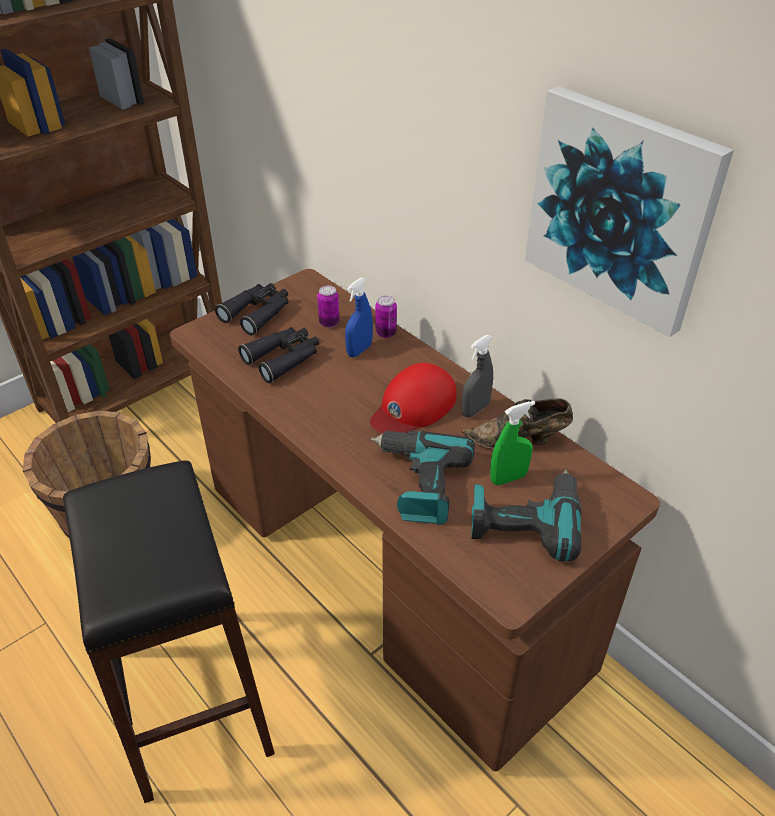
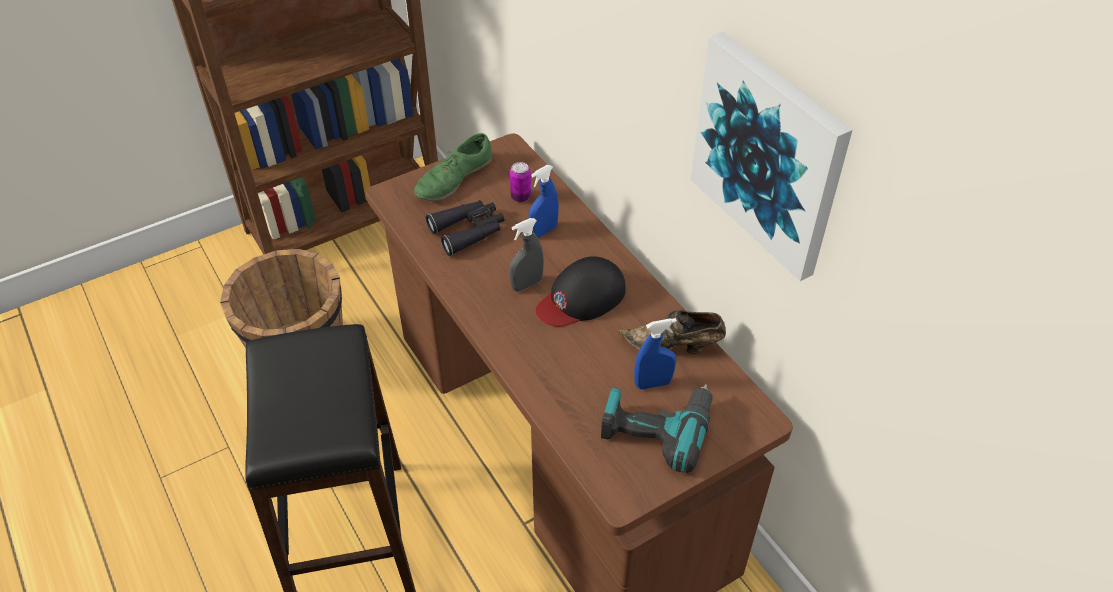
camera: 10 degrees right, 5 degrees up
black binoculars [215,283,289,335] -> green shoe [414,133,492,201]
red cap [370,363,457,434] -> black cap [535,256,626,327]
power drill [371,430,475,525] -> none
can [375,296,397,338] -> none
grey spray bottle [461,335,493,417] -> grey spray bottle moved to [509,218,544,291]
green spray bottle [490,401,535,485] -> blue spray bottle [634,318,677,389]

